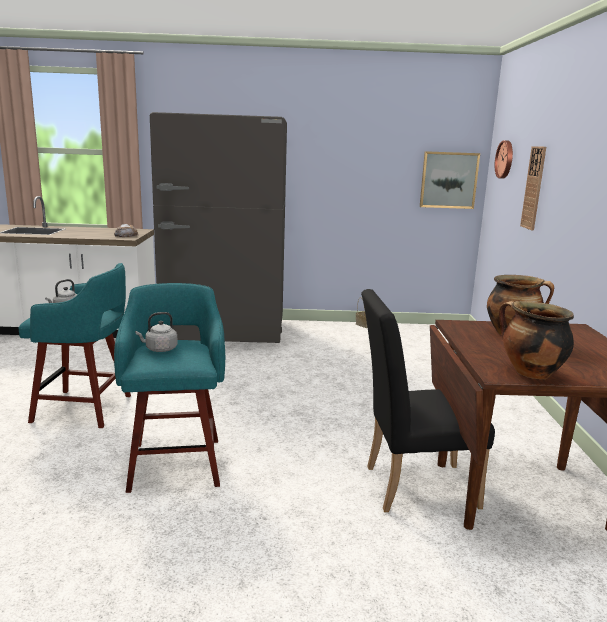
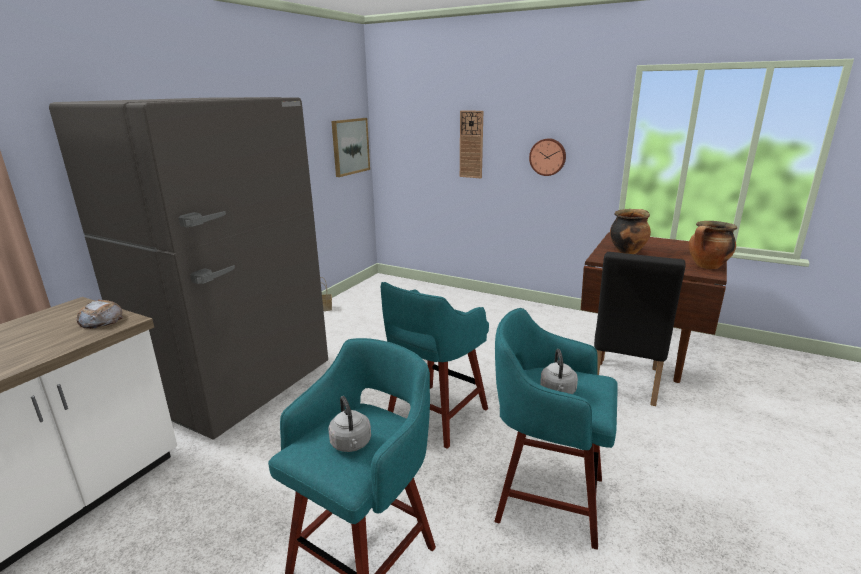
camera: 60 degrees left, 5 degrees up
wall clock [495,140,513,178] -> wall clock moved to [529,138,566,176]
none -> turquoise stool [381,282,489,449]

